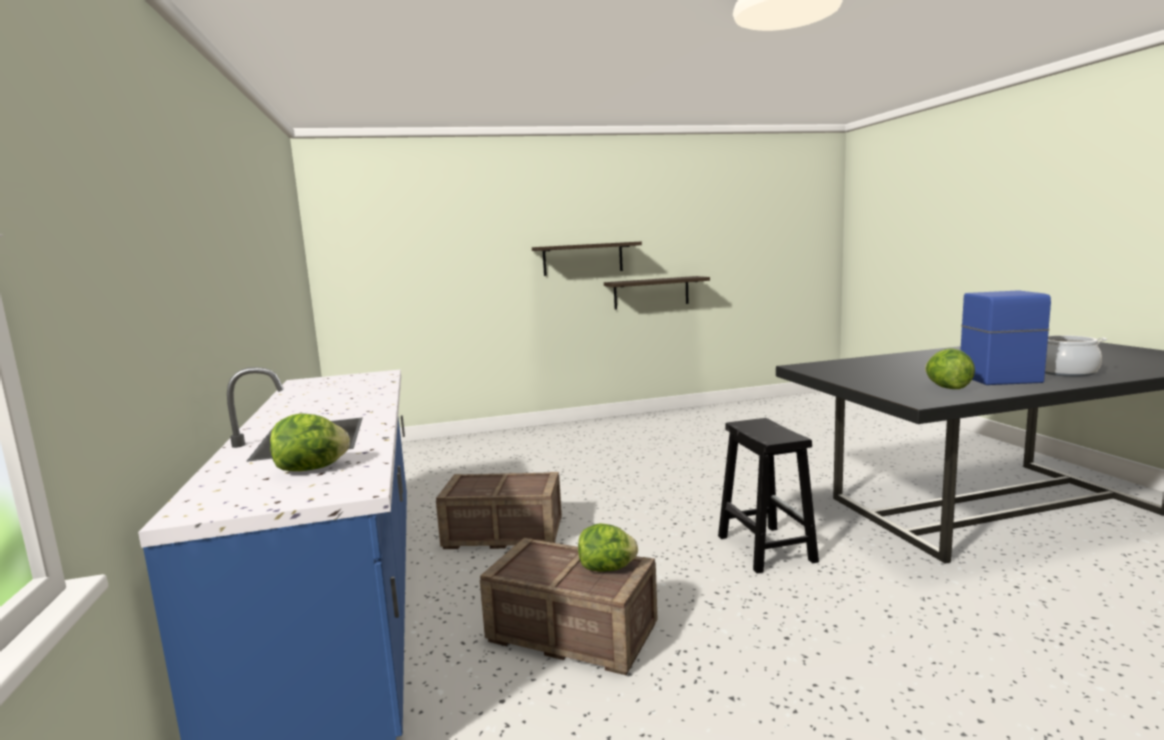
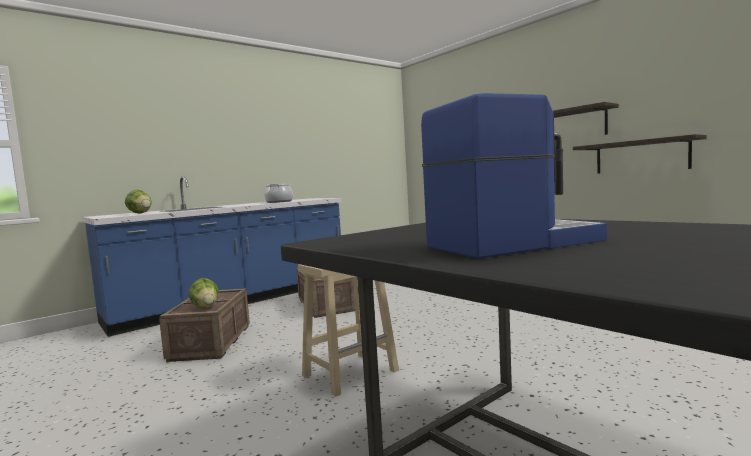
camera: 65 degrees right, 5 degrees down
black stool [718,418,819,574] -> beige stool [298,264,399,397]
lettuce [925,348,975,389] -> none
cooking pot [1045,335,1107,377] -> cooking pot moved to [264,183,293,203]

